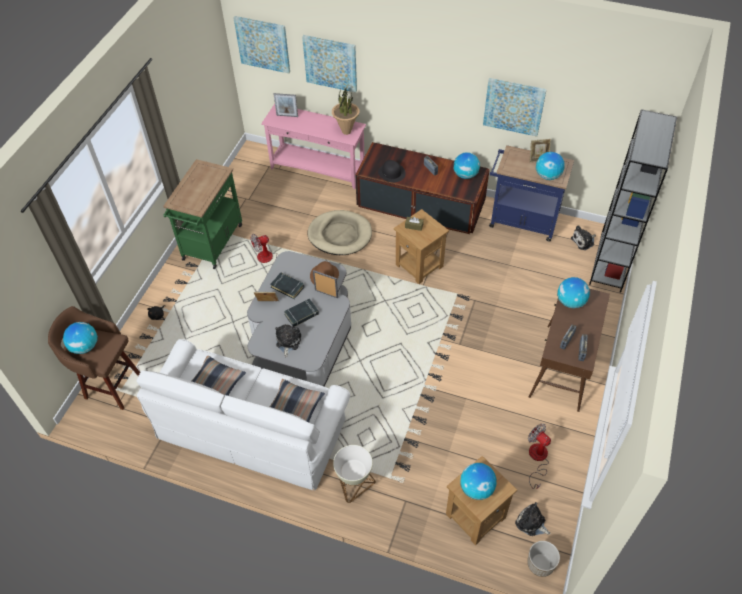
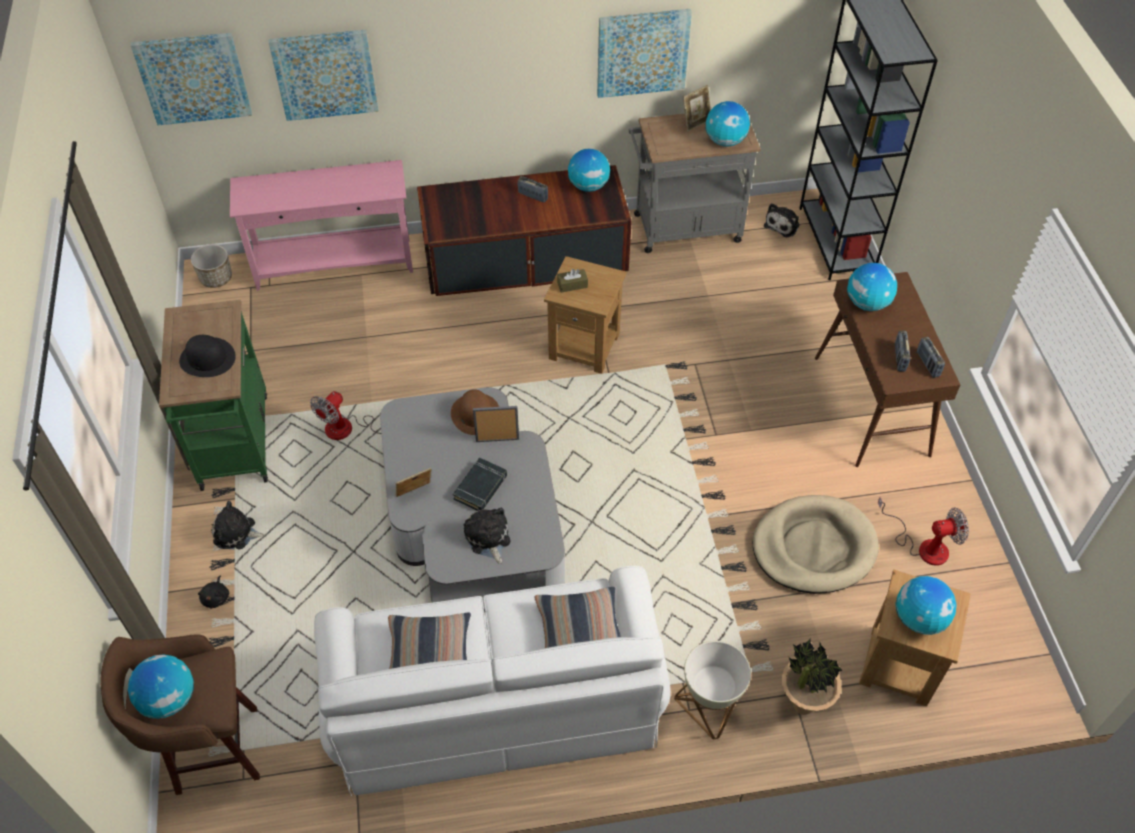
camera: 30 degrees left, 0 degrees up
black book [270,273,304,299] -> none
picture frame [274,93,298,117] -> none
beige dog bed [307,210,372,255] -> beige dog bed moved to [753,495,879,594]
potted plant [332,85,359,135] -> potted plant moved to [782,638,843,715]
black hat [378,160,406,182] -> black hat moved to [179,335,236,377]
blue cart [489,145,574,242] -> grey cart [628,108,761,253]
plush toy [515,502,551,536] -> plush toy moved to [212,501,265,550]
planter [527,541,560,577] -> planter moved to [191,244,232,288]
fan [528,424,551,489] -> fan turned 150 degrees clockwise [878,497,969,566]

